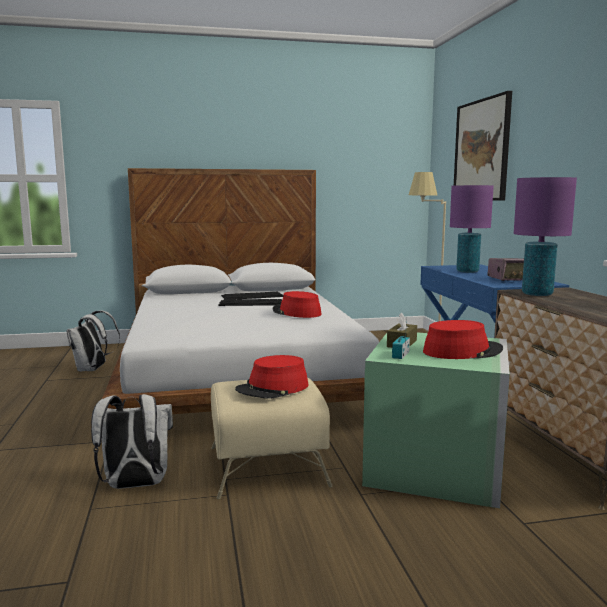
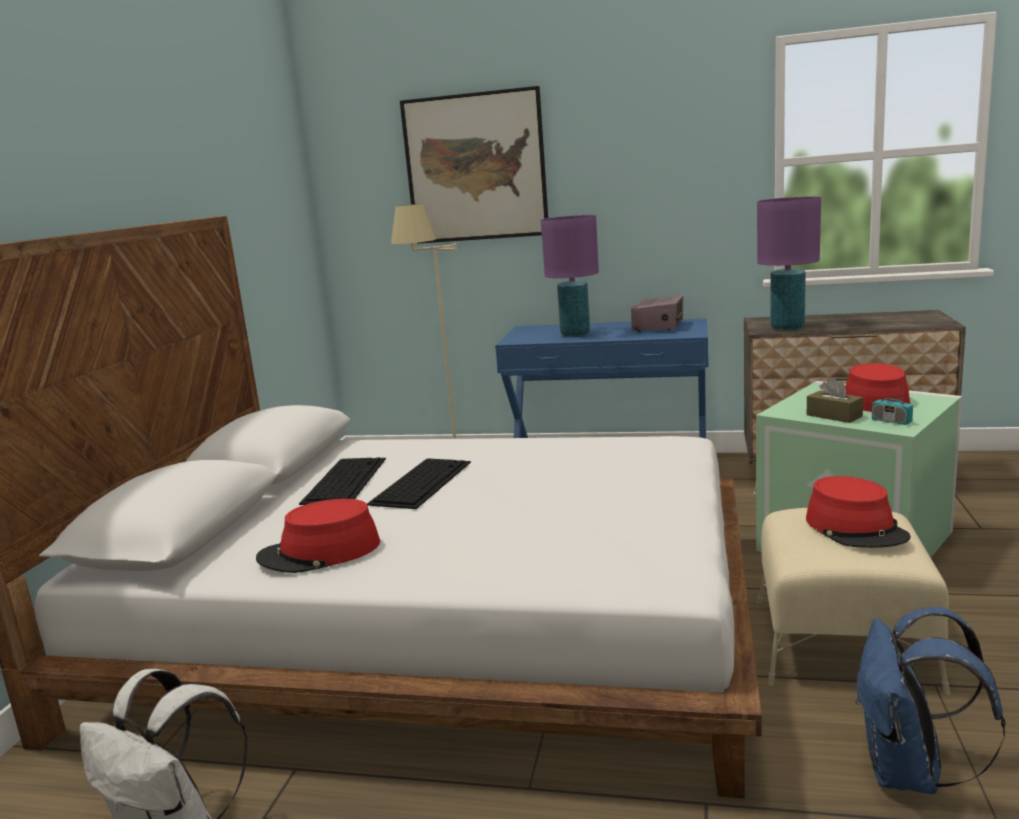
camera: 65 degrees left, 5 degrees up
white backpack [91,394,173,489] -> blue backpack [855,607,1006,794]
red hat [273,291,322,318] -> red hat moved to [256,499,380,573]

